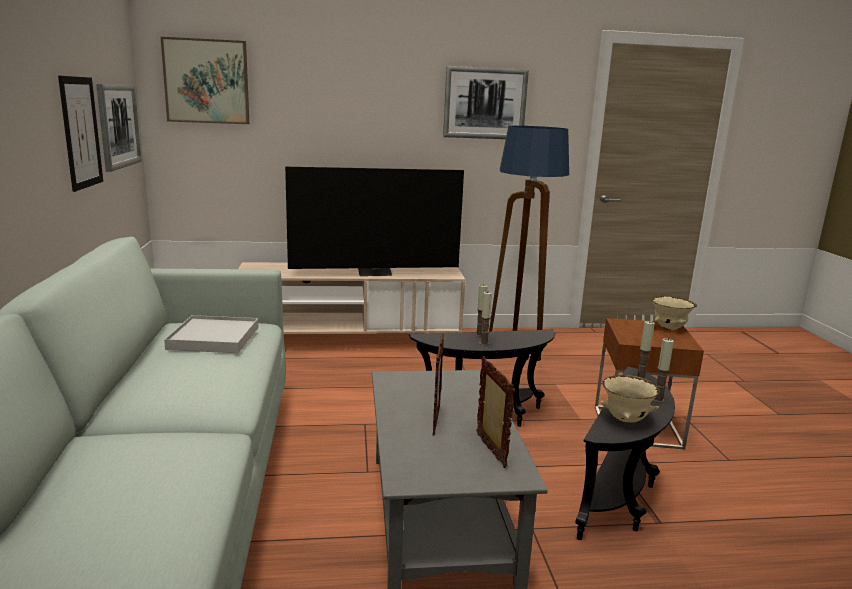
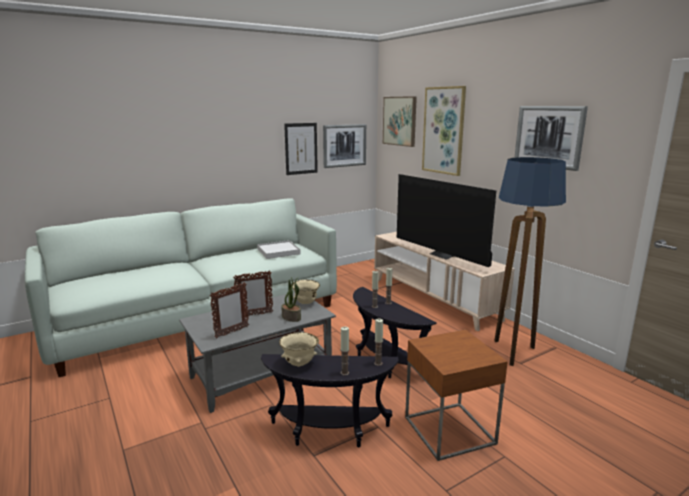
camera: 65 degrees right, 0 degrees up
beige bowl [652,296,697,330] -> beige bowl moved to [291,280,320,304]
none -> potted plant [281,278,301,322]
none -> picture [422,86,466,176]

